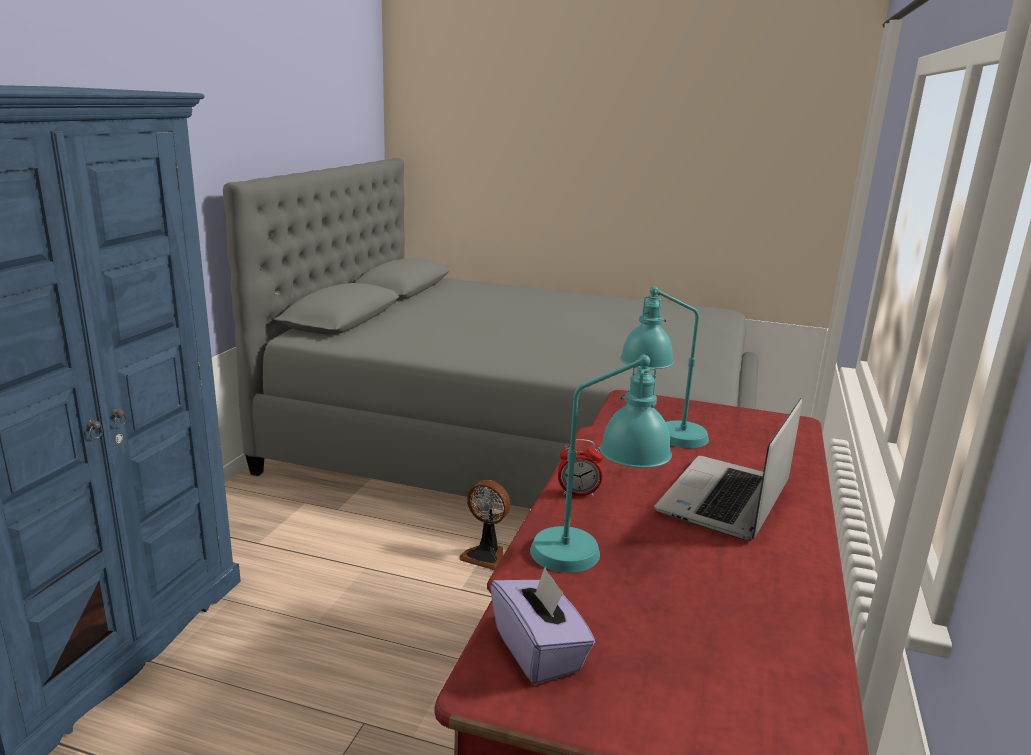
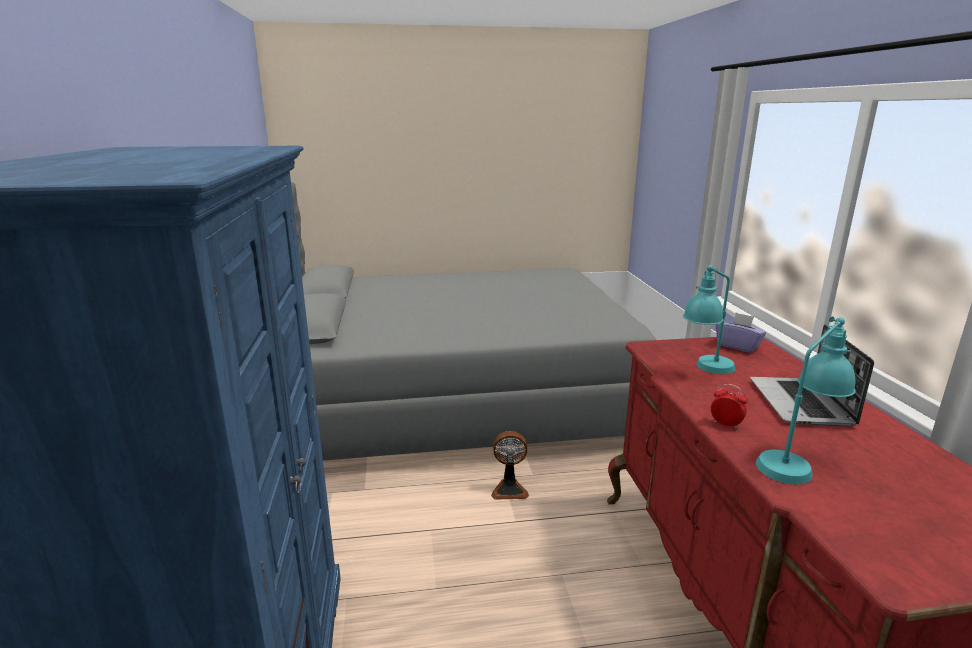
camera: 25 degrees left, 0 degrees up
purple tissue box [490,567,595,684] -> purple tissue box moved to [716,313,766,353]
alarm clock [558,439,603,497] -> alarm clock turned 120 degrees counterclockwise [711,384,747,429]

